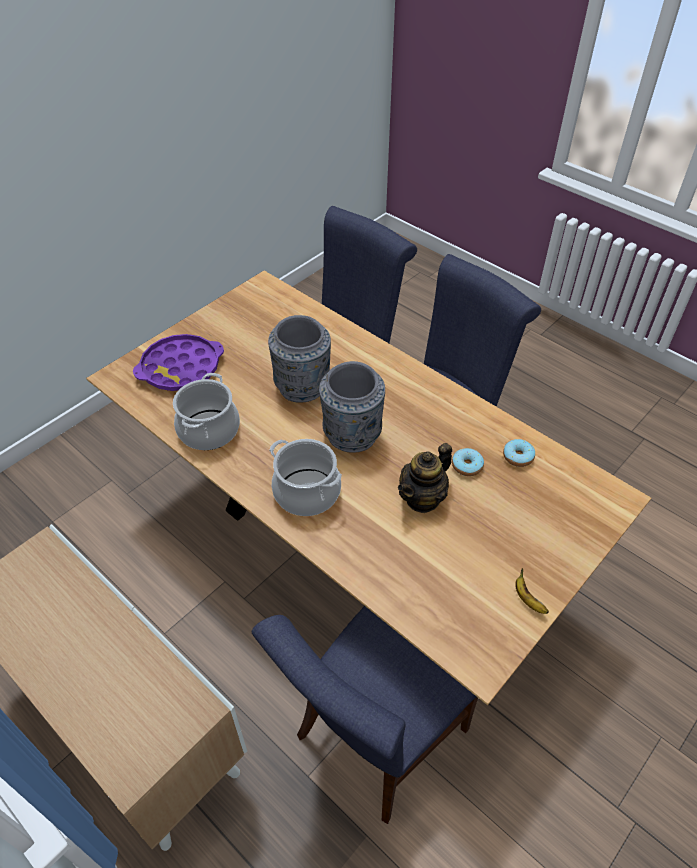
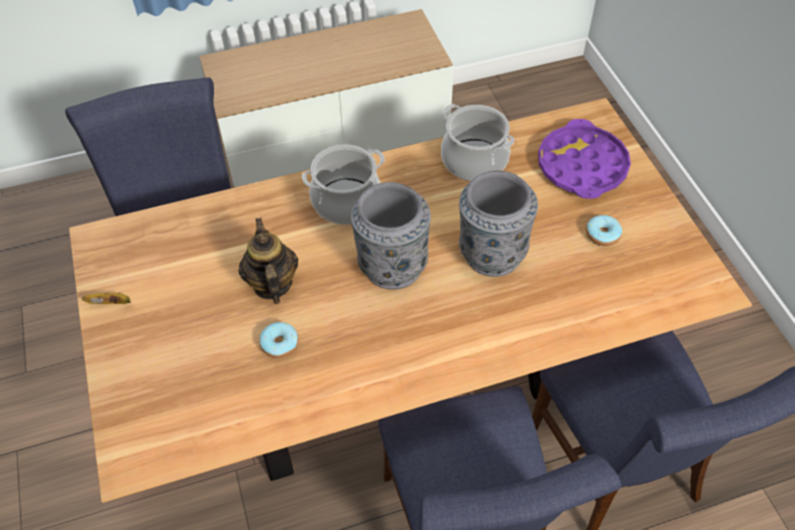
camera: 120 degrees right, 5 degrees up
donut [503,439,535,467] -> donut moved to [586,215,622,246]

